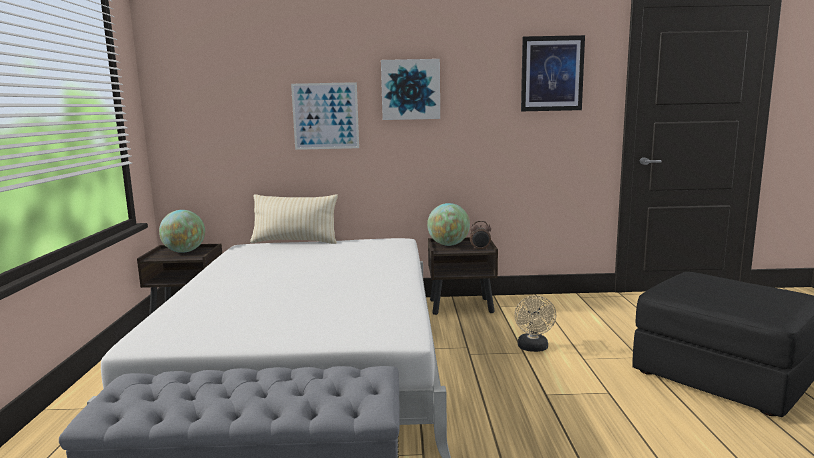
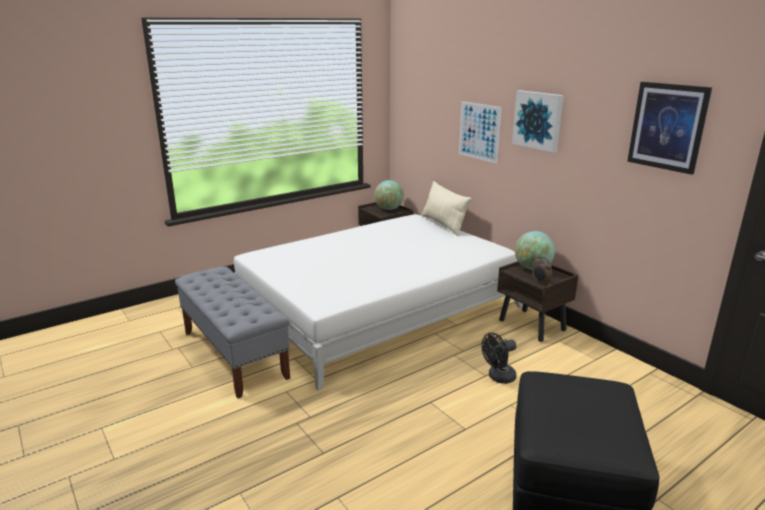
camera: 55 degrees right, 10 degrees up
beige fan [514,295,556,352] -> black fan [481,333,517,384]

